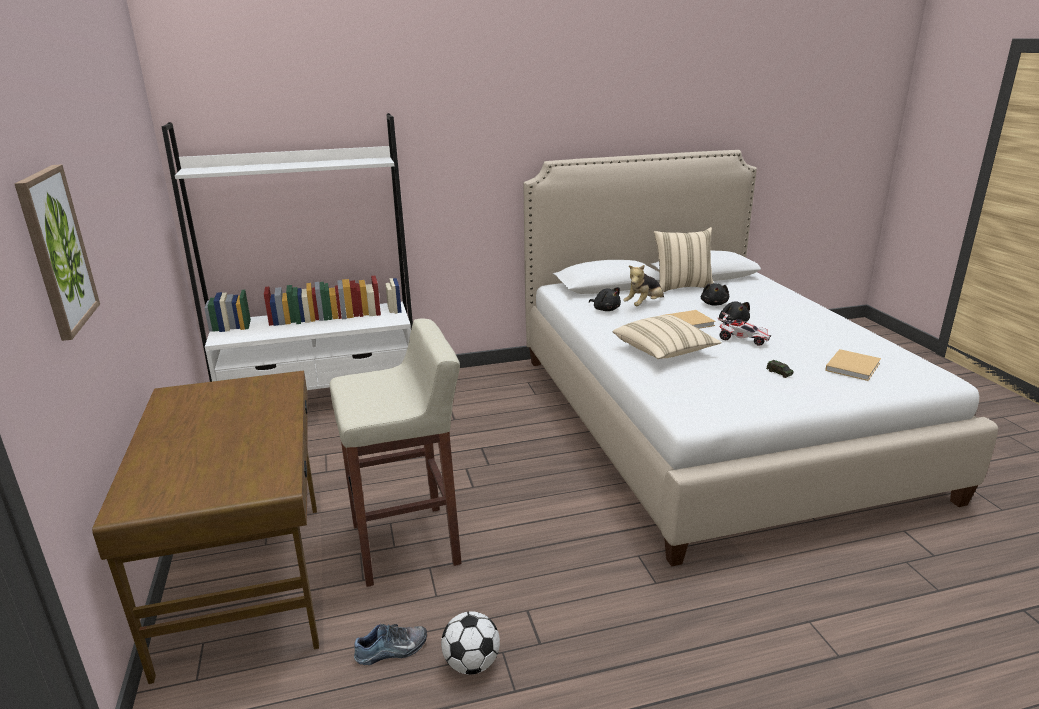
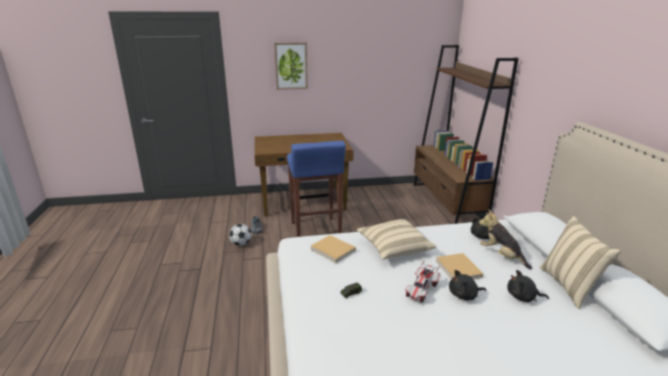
camera: 95 degrees right, 0 degrees up
white bookcase [162,113,413,390] -> brown bookcase [414,45,519,224]
beige stool [330,318,462,587] -> blue stool [287,141,346,237]
beige book [825,349,881,381] -> beige book moved to [310,235,356,263]

